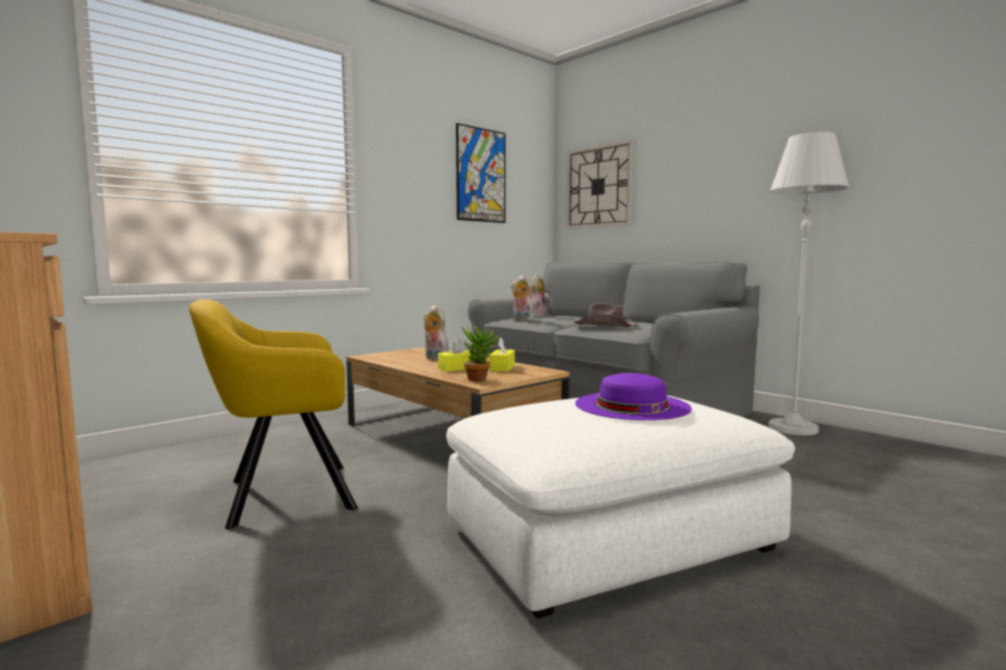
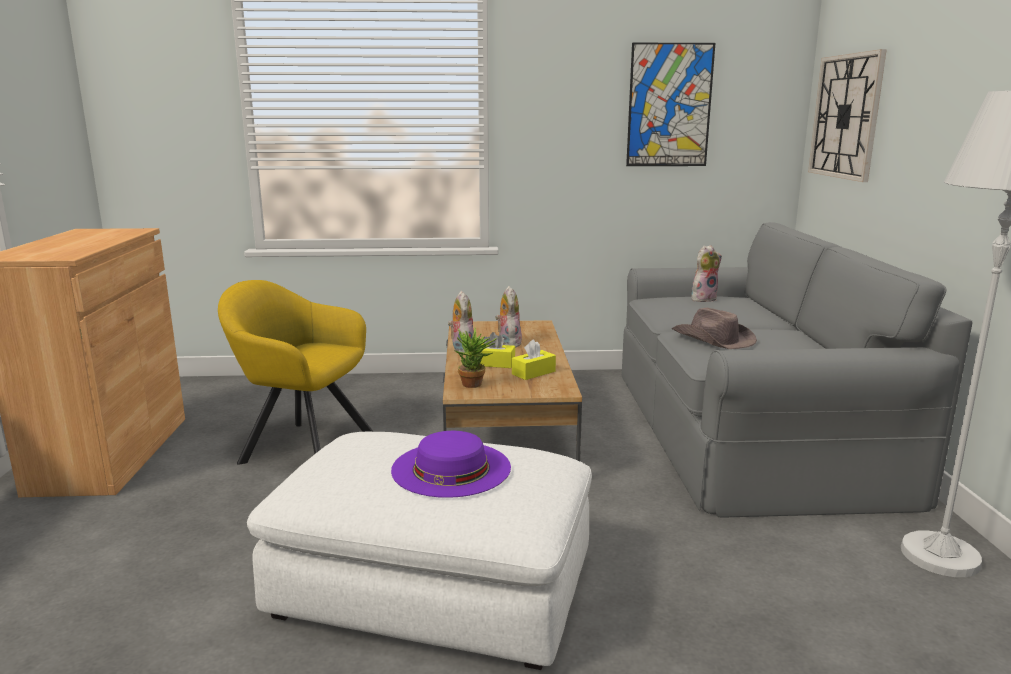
camera: 40 degrees right, 10 degrees up
plush toy [511,275,534,321] -> plush toy moved to [448,291,474,352]

